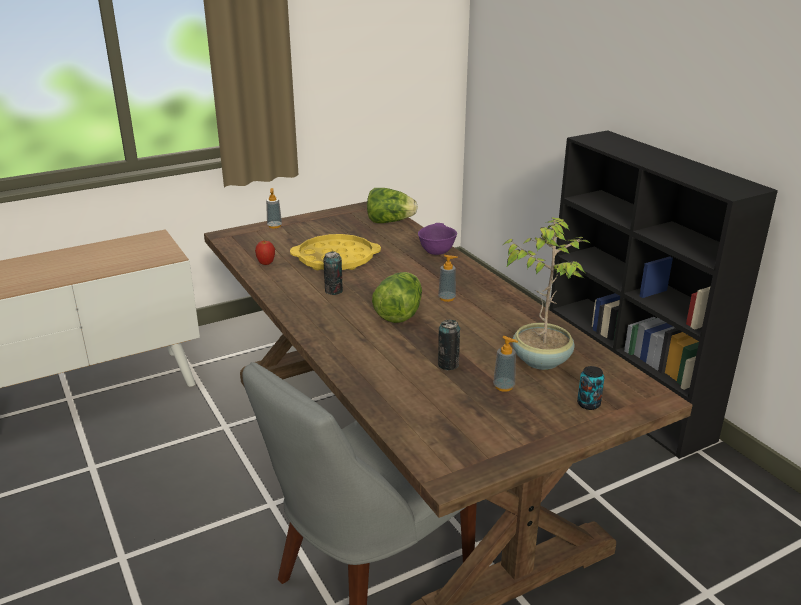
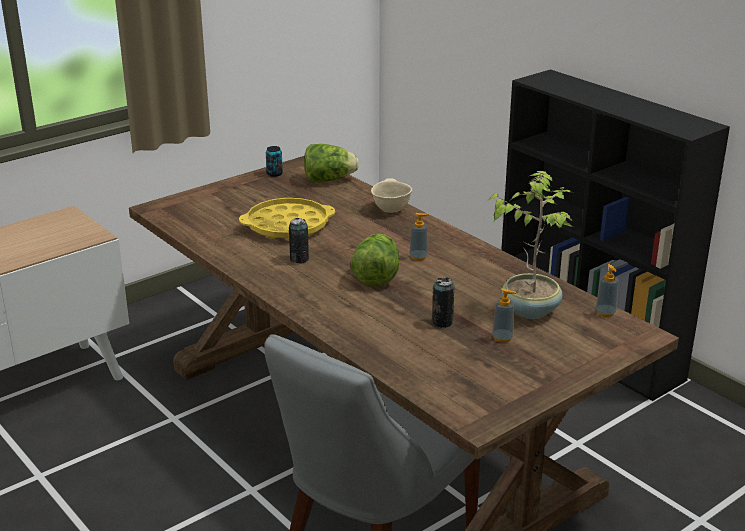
camera: 10 degrees left, 0 degrees up
apple [255,241,275,265] -> none
soap dispenser [266,188,282,229] -> soap dispenser moved to [596,264,618,317]
purple bowl [418,223,457,255] -> beige bowl [371,178,412,213]
can [577,366,605,410] -> can moved to [266,146,283,177]

